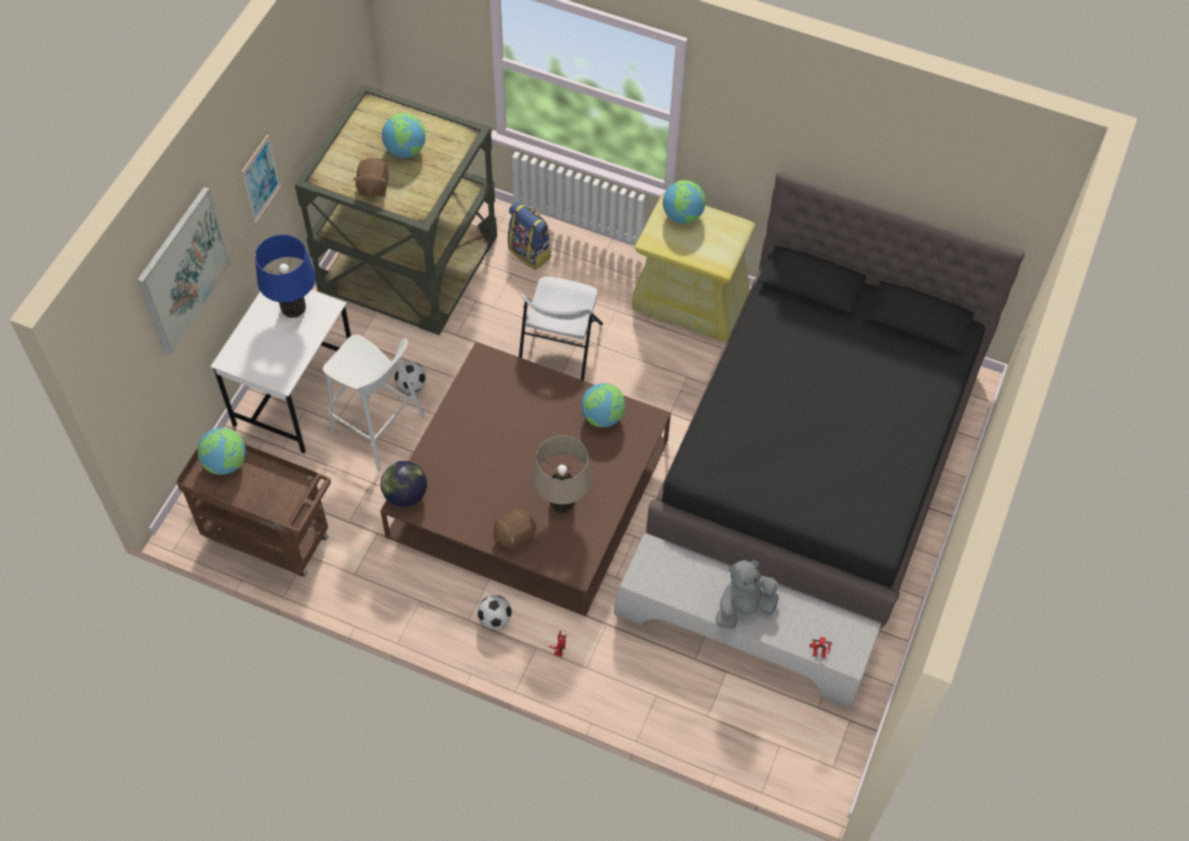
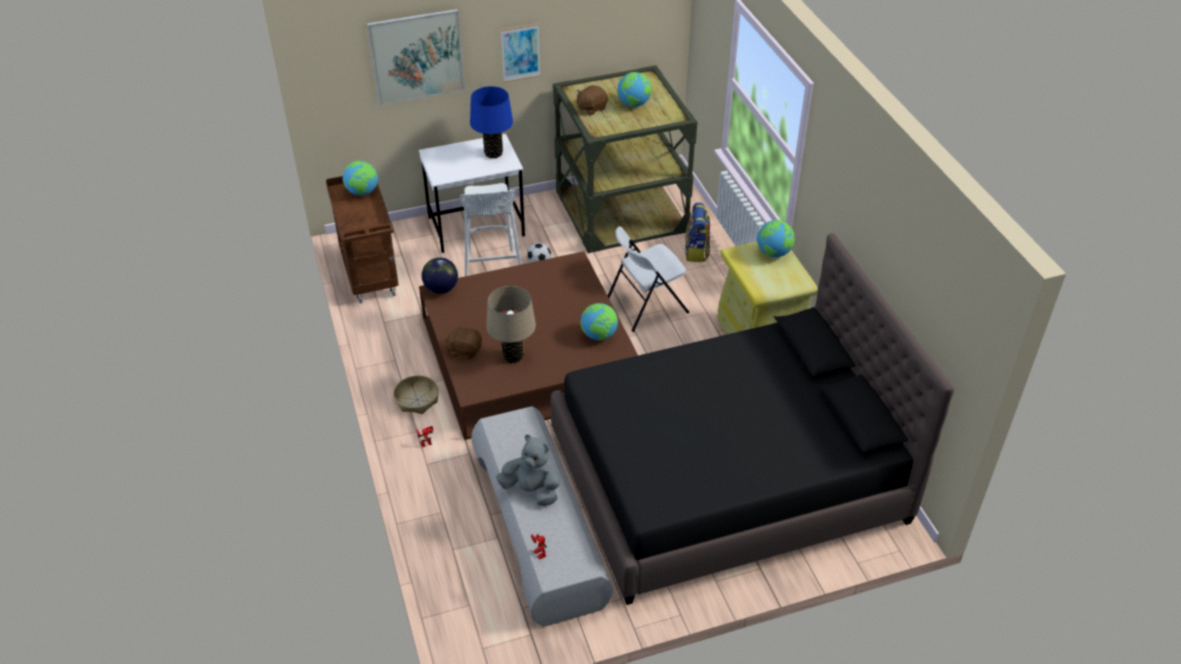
camera: 50 degrees right, 15 degrees down
football [477,595,512,630] -> basket [393,375,439,414]

